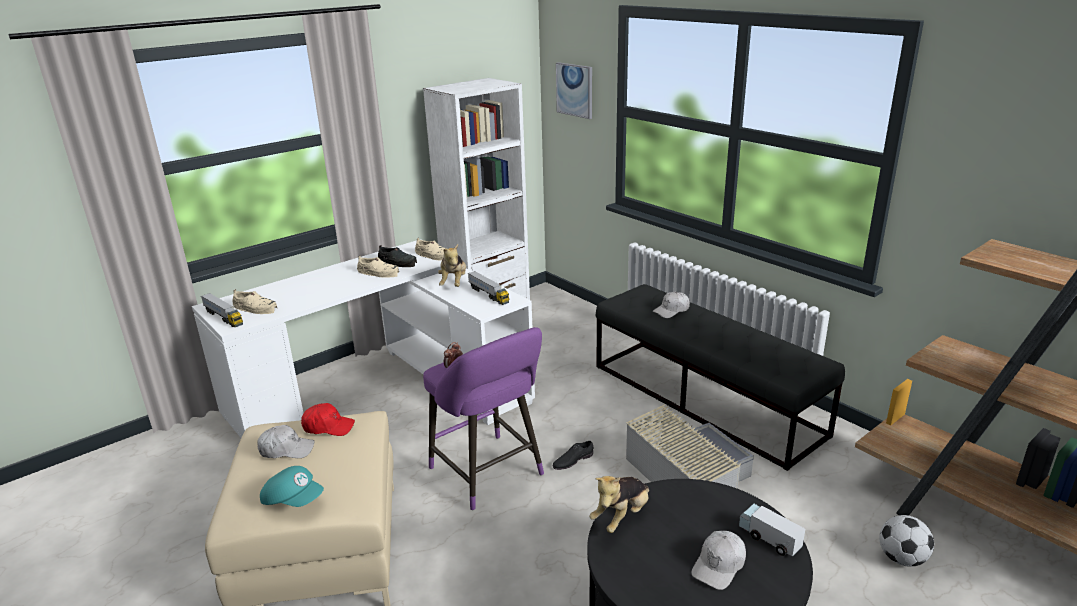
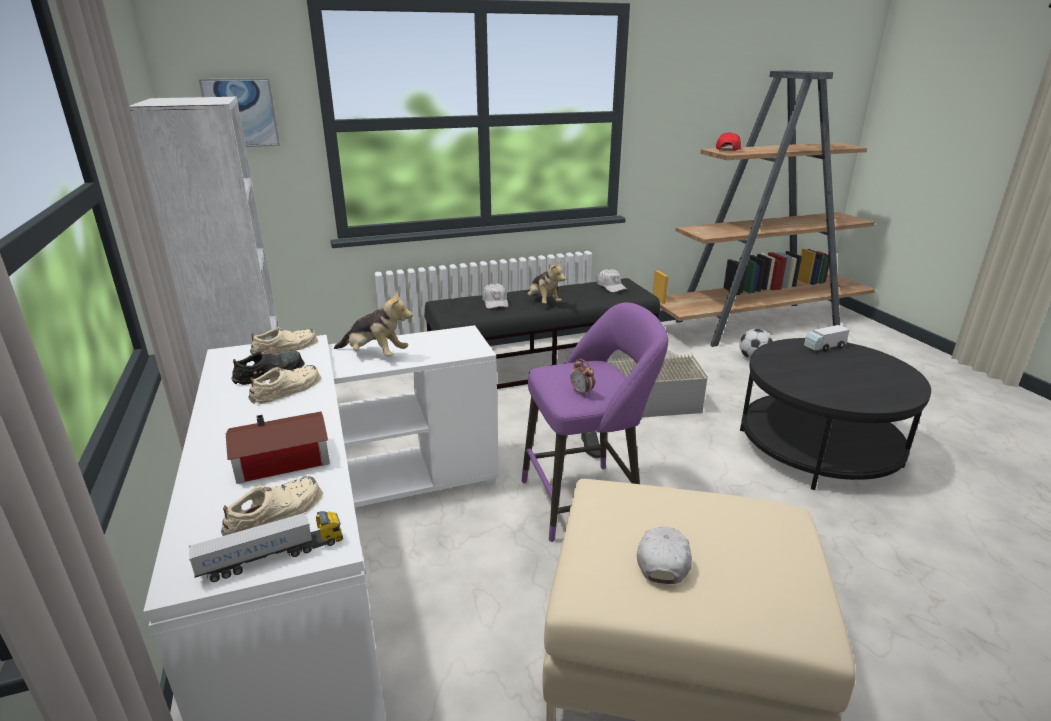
camera: 70 degrees left, 0 degrees up
turquoise cap [260,466,324,507] -> none
red cap [301,403,355,436] -> red cap moved to [716,132,741,151]
toy truck [468,271,509,305] -> none
plush toy [589,476,649,533] -> plush toy moved to [525,261,566,304]
white cap [691,531,746,590] -> white cap moved to [597,269,627,293]
none -> toy house [226,411,330,484]

